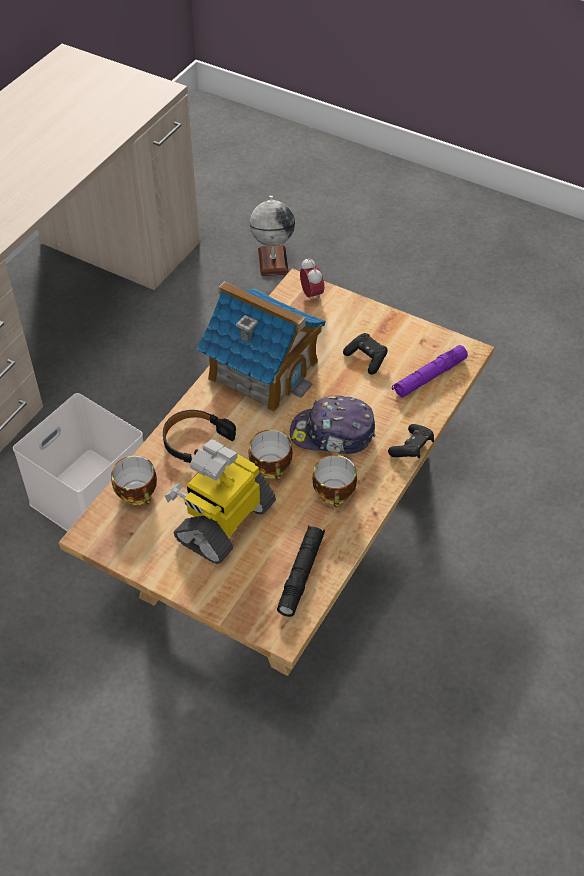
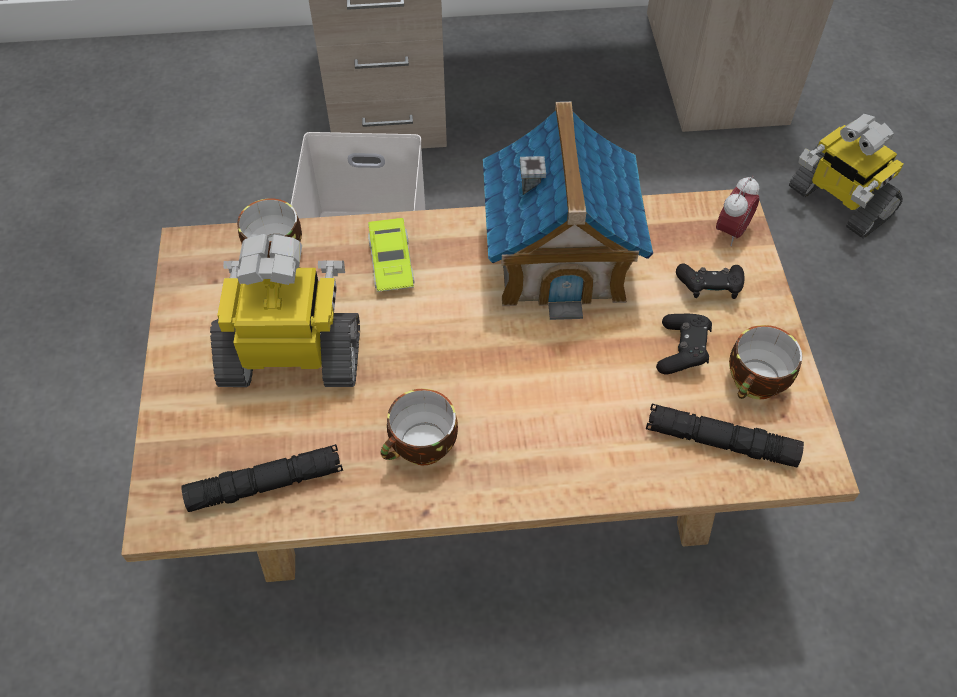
camera: 55 degrees right, 5 degrees up
black headphones [163,410,236,463] -> green toy car [368,218,415,292]
cup [248,430,292,480] -> cup moved to [729,325,802,399]
globe [250,196,295,276] -> toy robot [789,114,904,239]
cap [290,395,376,454] -> none
black game controller [388,424,434,458] -> black game controller moved to [676,263,745,299]
purple flashlight [392,345,468,398] -> black flashlight [646,404,804,468]

